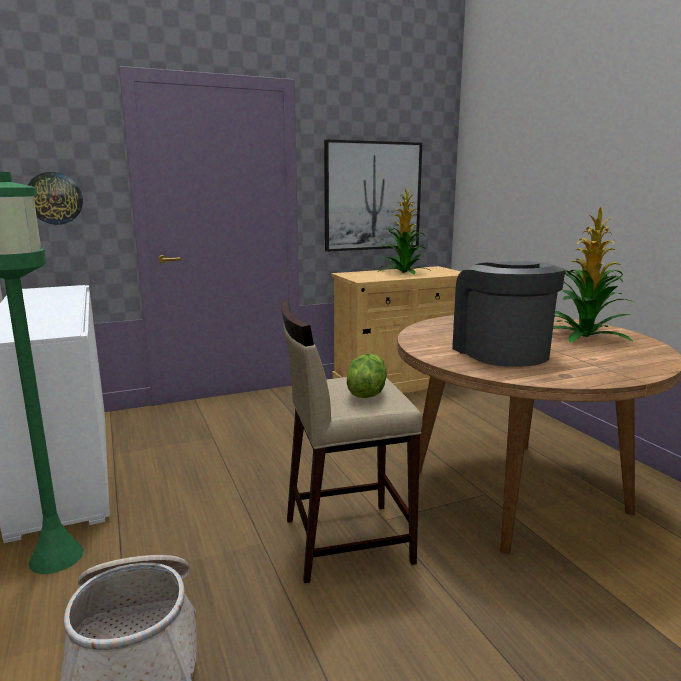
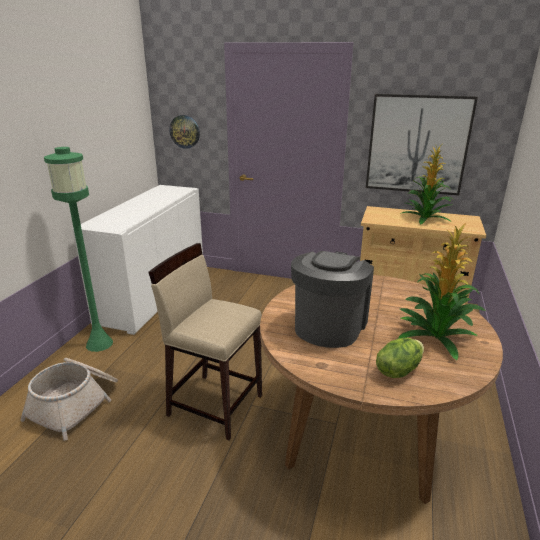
camera: 40 degrees right, 10 degrees up
lettuce [347,354,387,398] -> lettuce moved to [376,338,424,378]

